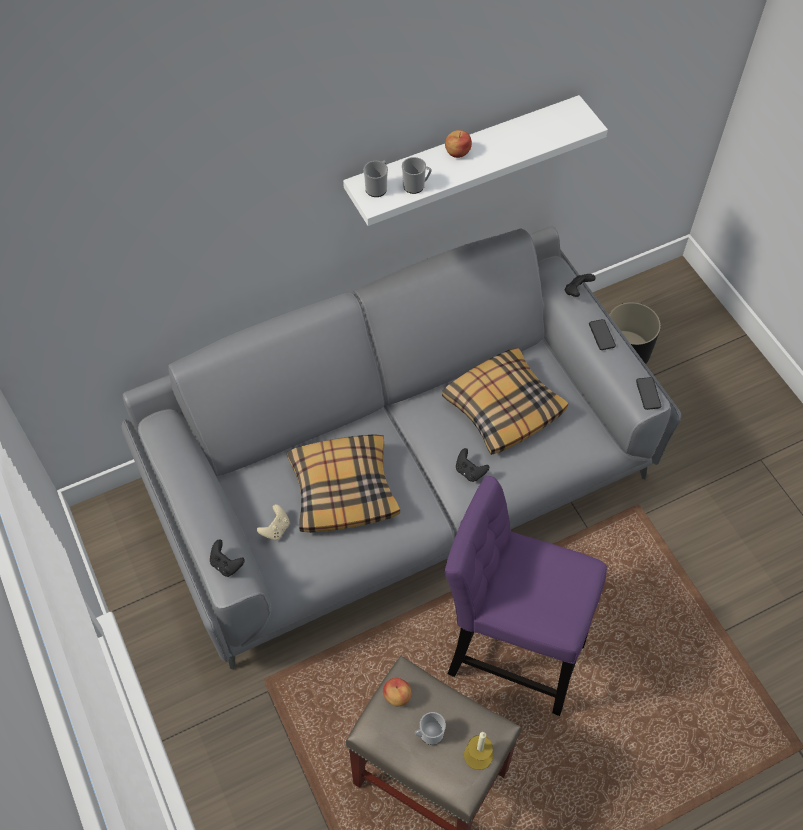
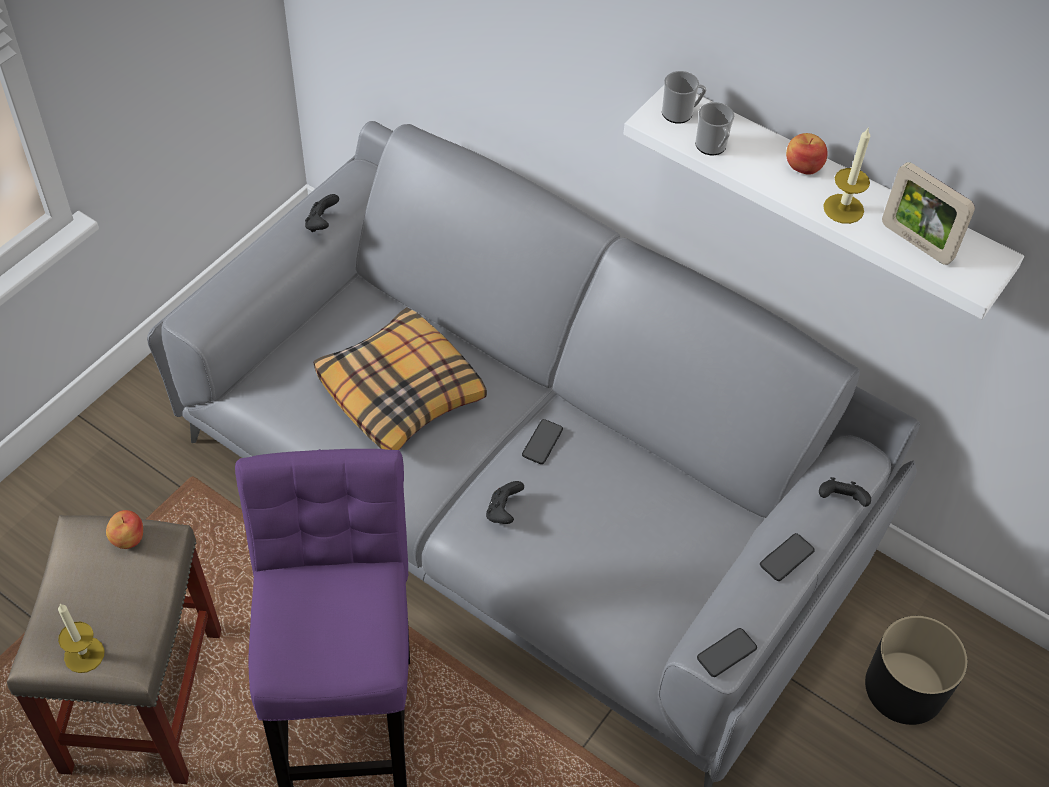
camera: 60 degrees right, 5 degrees down
black game controller [210,539,245,577] -> black game controller moved to [305,194,339,232]
beige game controller [257,504,290,540] -> none
mug [415,712,446,745] -> none
pillow [442,347,568,455] -> none
none -> phone [522,419,563,464]
none -> candle [823,128,870,224]
none -> picture frame [882,162,975,265]

